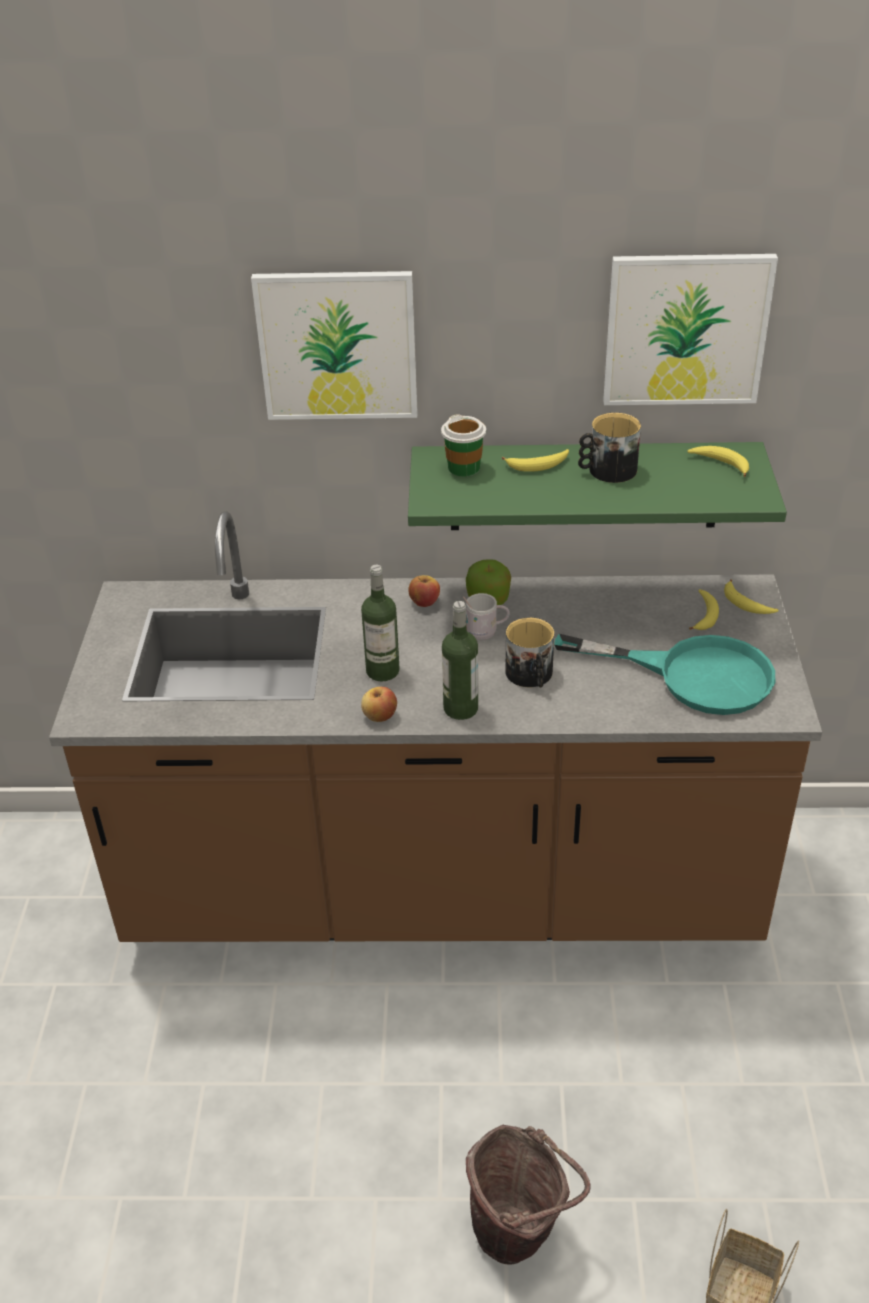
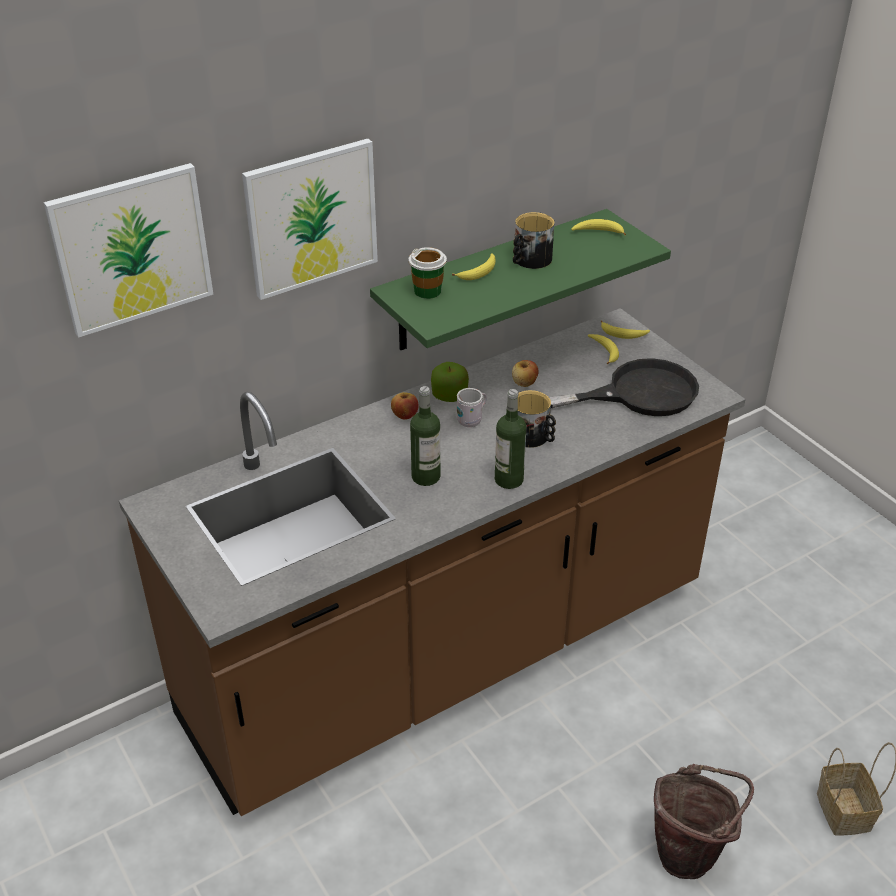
camera: 35 degrees left, 0 degrees up
apple [361,687,397,722] -> apple moved to [512,360,539,387]
turquoise frying pan [554,634,775,715] -> black frying pan [549,358,699,416]
picture [603,254,778,405] -> picture moved to [44,163,213,338]

